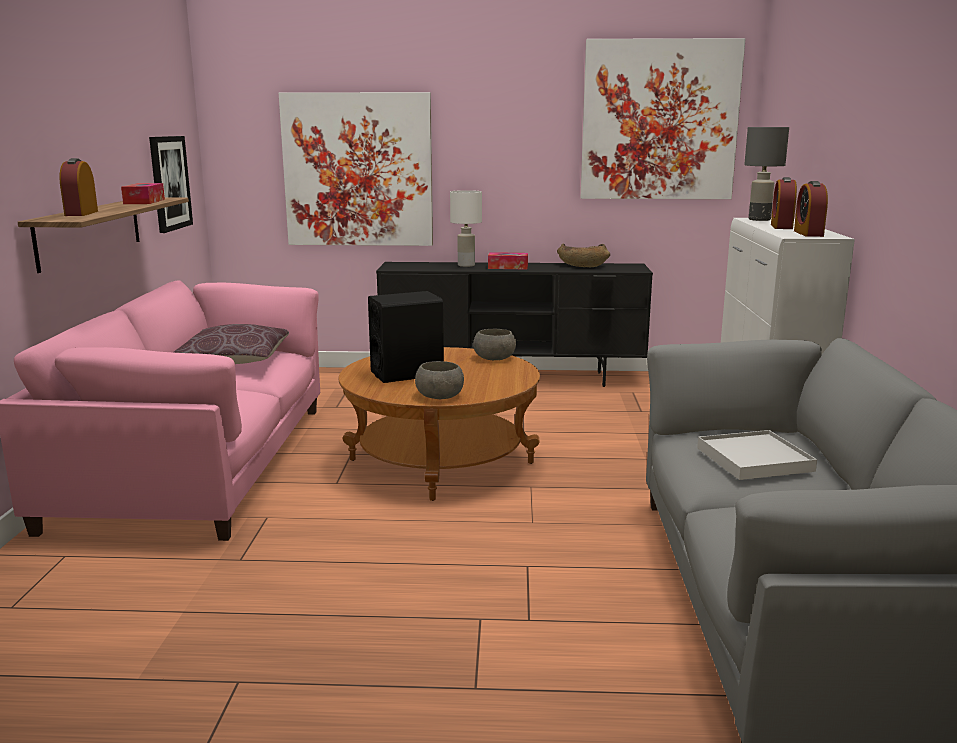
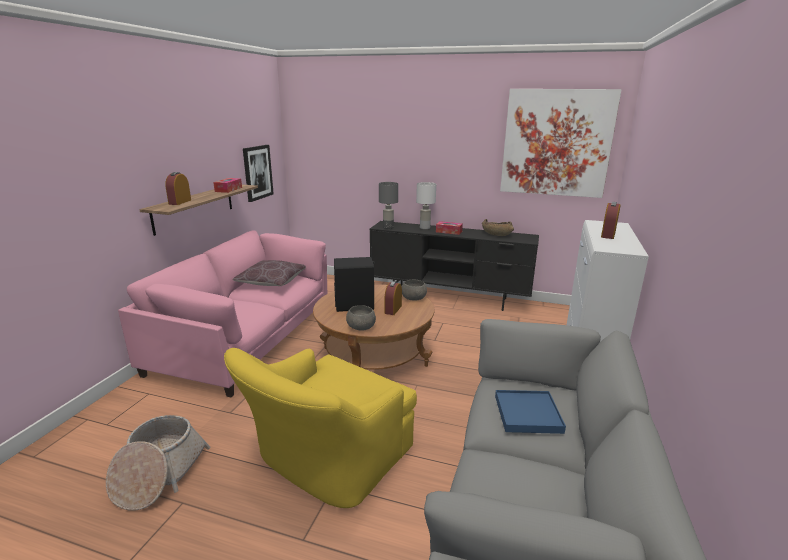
camera: 15 degrees right, 5 degrees up
picture [279,92,433,246] -> none
white tray [697,430,817,480] -> blue tray [495,390,566,434]
grey table lamp [744,127,789,221] -> grey table lamp moved to [379,182,398,229]
alarm clock [794,181,828,237] -> alarm clock moved to [385,281,402,315]
none -> basket [106,415,210,511]
none -> yellow armchair [224,348,417,508]

